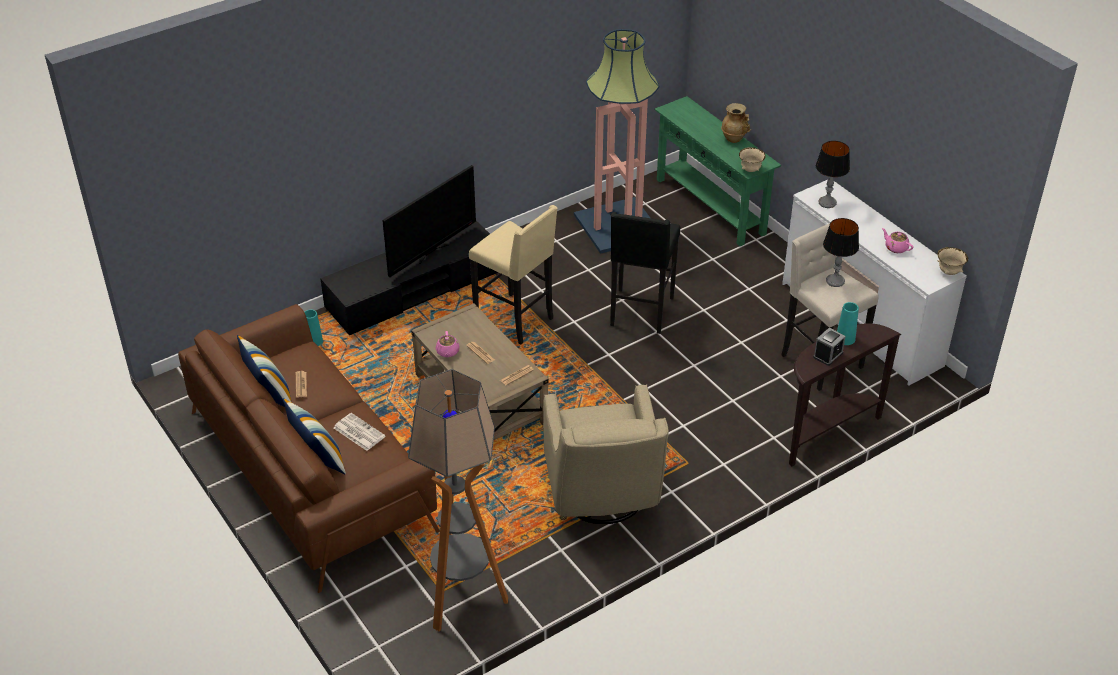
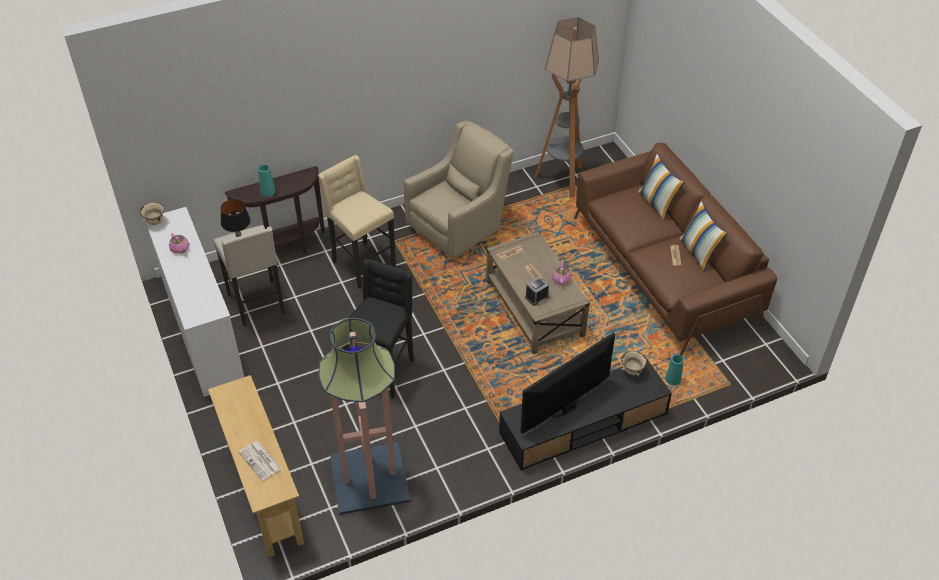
camera: 170 degrees left, 5 degrees up
newspaper [334,413,385,451] -> newspaper moved to [239,441,282,481]
beige stool [469,205,558,345] -> beige stool moved to [318,155,396,288]
beige armchair [543,384,669,524] -> beige armchair turned 45 degrees clockwise [404,121,513,259]
green console table [655,96,781,246] -> beige console table [208,375,304,557]
beige vase [721,103,751,143] -> none
beige bowl [739,147,766,172] -> beige bowl moved to [621,351,647,376]
alarm clock [813,328,846,366] -> alarm clock moved to [525,277,549,306]
table lamp [816,141,850,208] -> none

